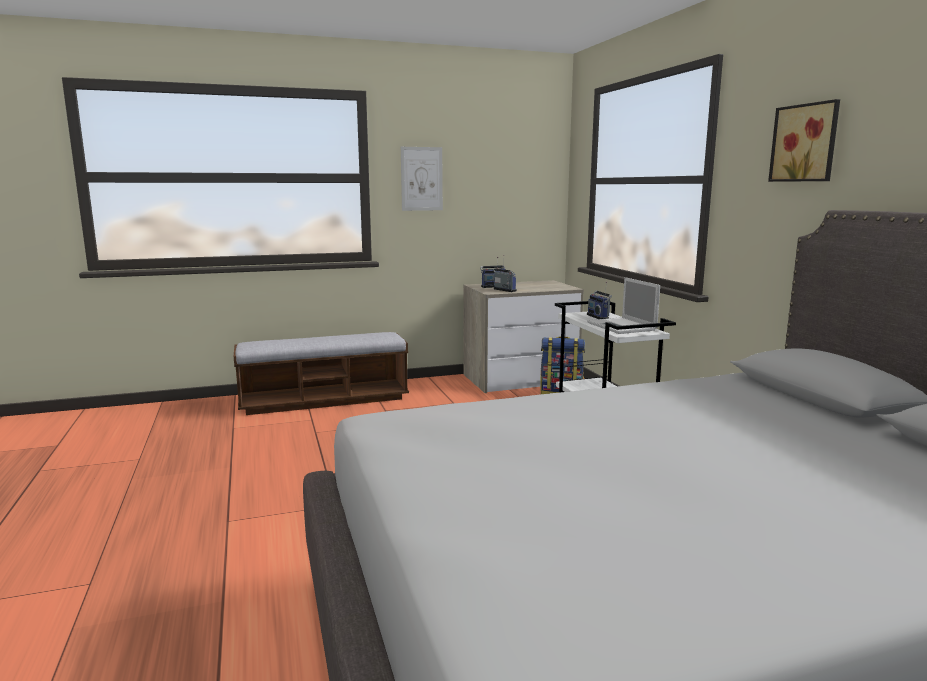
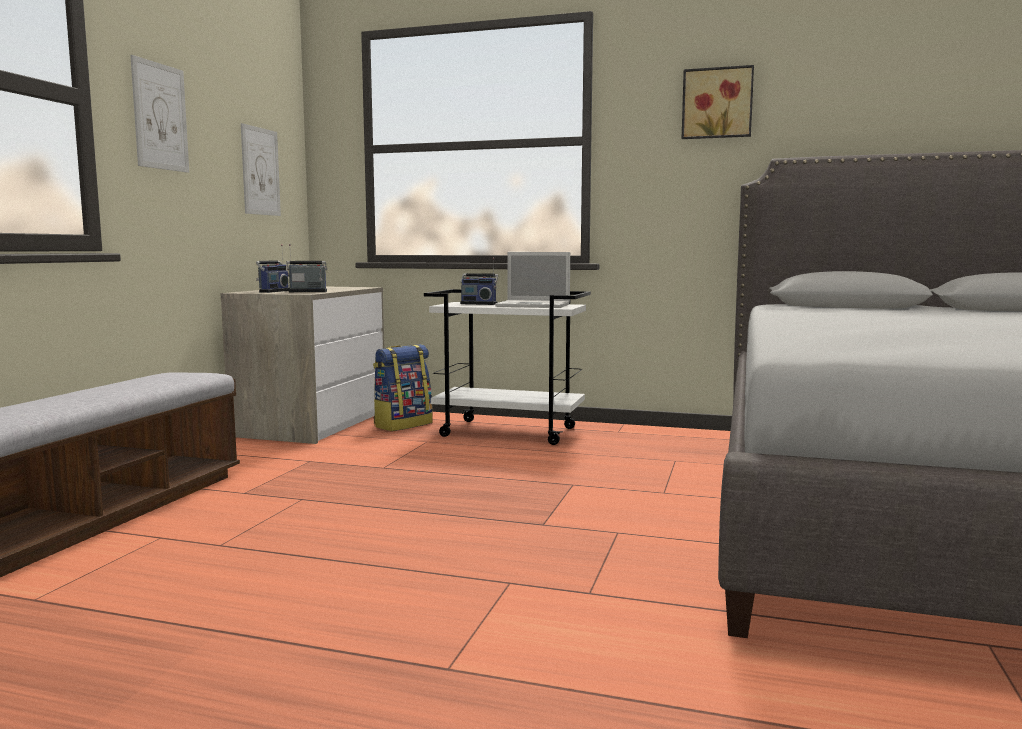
camera: 55 degrees left, 5 degrees down
none -> picture [241,123,281,216]

